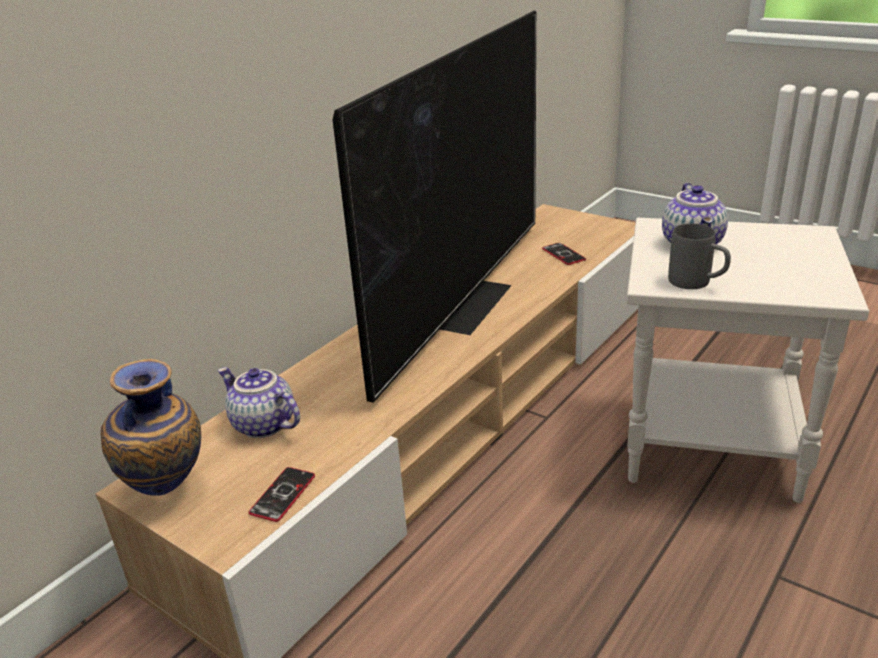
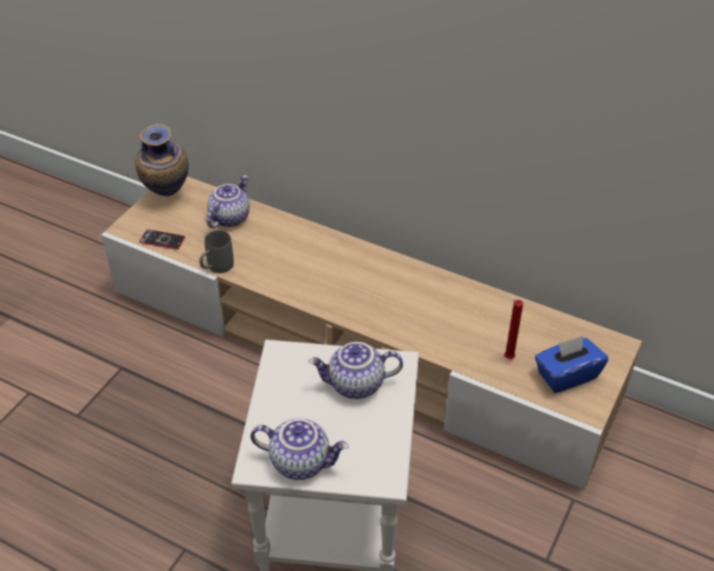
camera: 80 degrees right, 15 degrees up
television [333,11,536,403] -> none
phone [542,243,586,265] -> red candle [504,300,523,359]
grey mug [668,223,731,289] -> grey mug moved to [199,230,234,273]
none -> teapot [251,418,349,480]
none -> blue tissue box [535,336,608,393]

